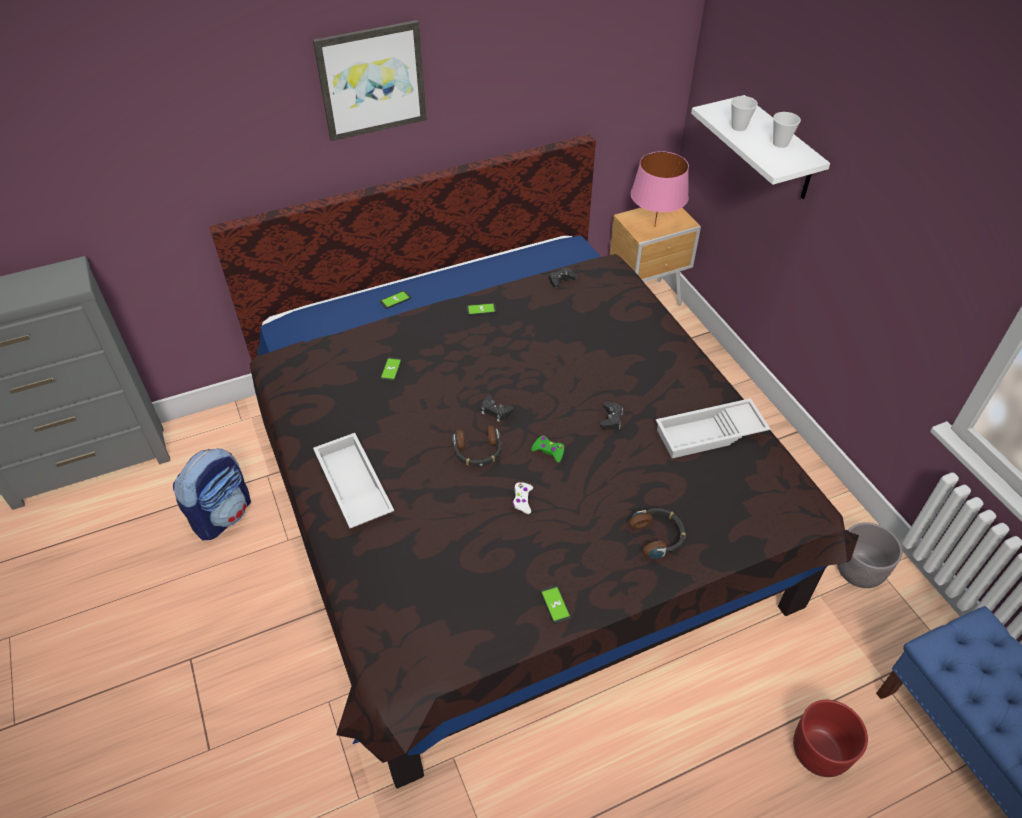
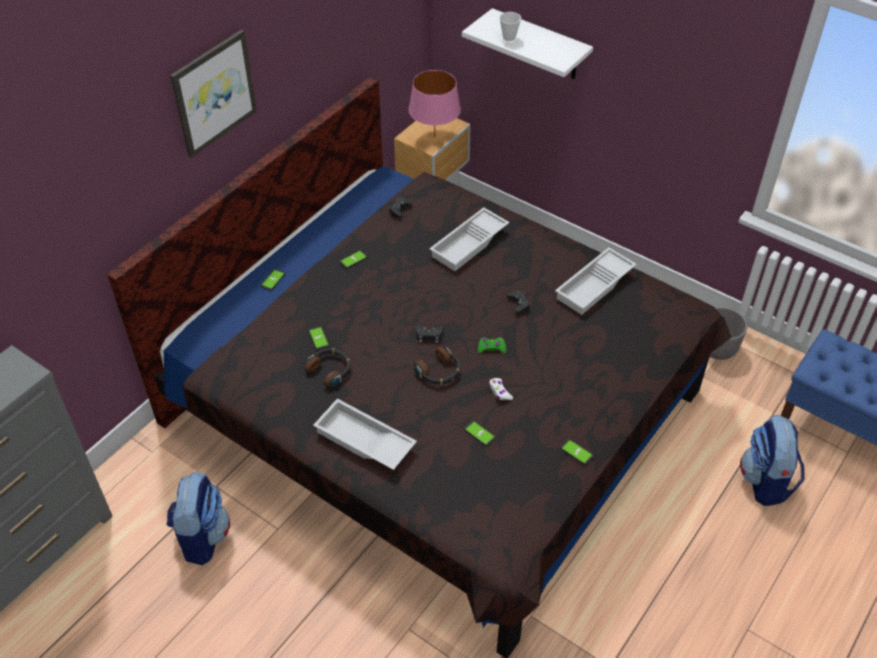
camera: 30 degrees left, 0 degrees up
headphones [629,508,686,559] -> headphones moved to [304,348,351,387]
cup [773,112,801,148] -> none
red planter [793,700,868,777] -> backpack [740,415,804,506]
none -> white tray [429,207,509,271]
none -> phone [463,420,496,446]

